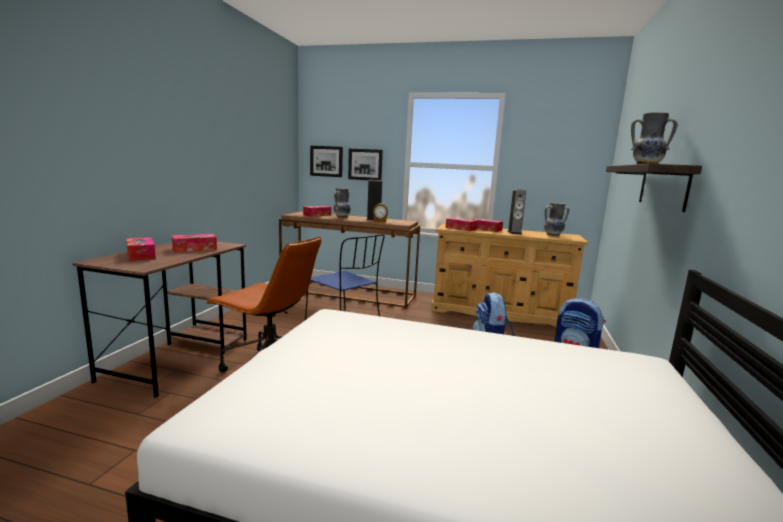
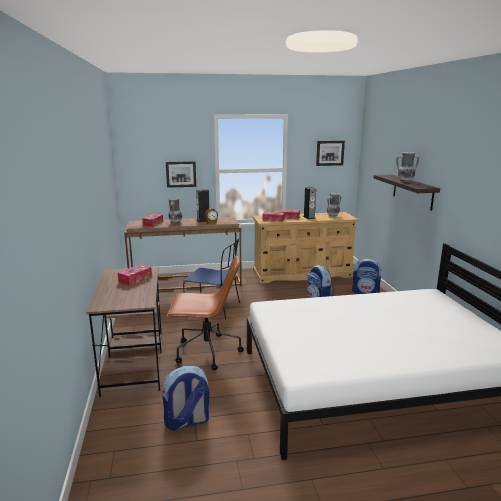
camera: 25 degrees left, 5 degrees up
tissue box [126,237,156,261] -> none
picture [310,146,343,177] -> picture moved to [316,141,345,166]
none -> backpack [162,366,209,431]

